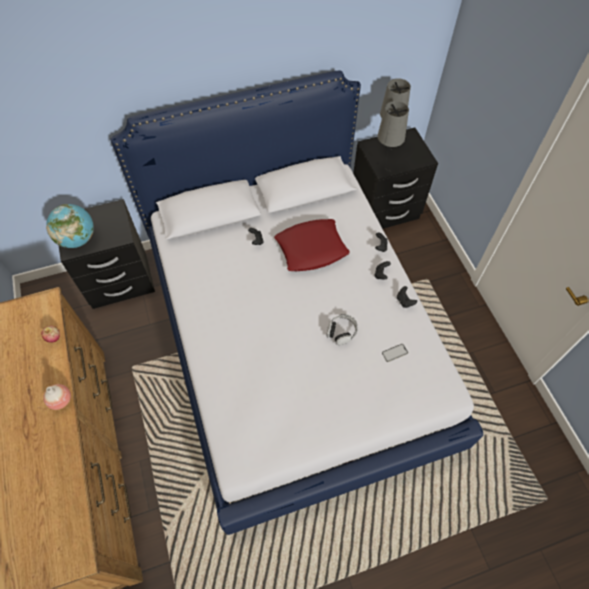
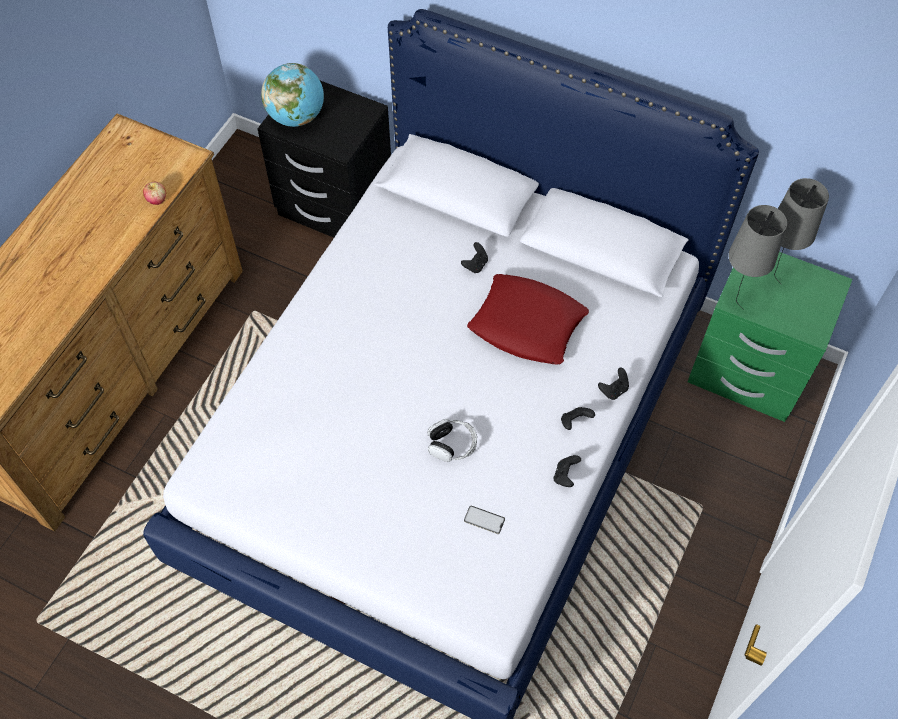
camera: 45 degrees right, 0 degrees up
vase [43,384,71,410] -> none
black nightstand [353,127,438,229] -> green nightstand [688,252,853,422]

